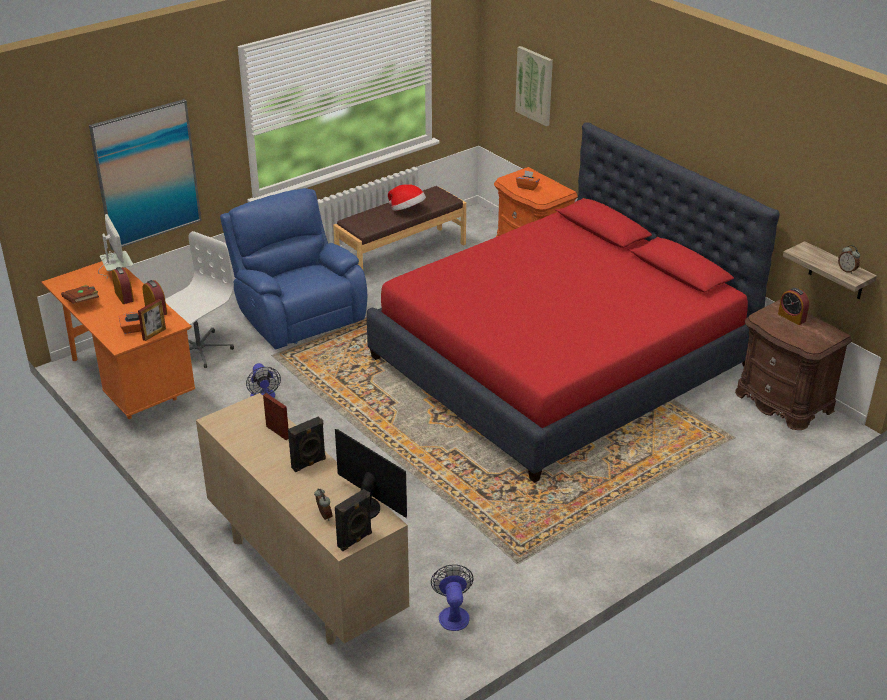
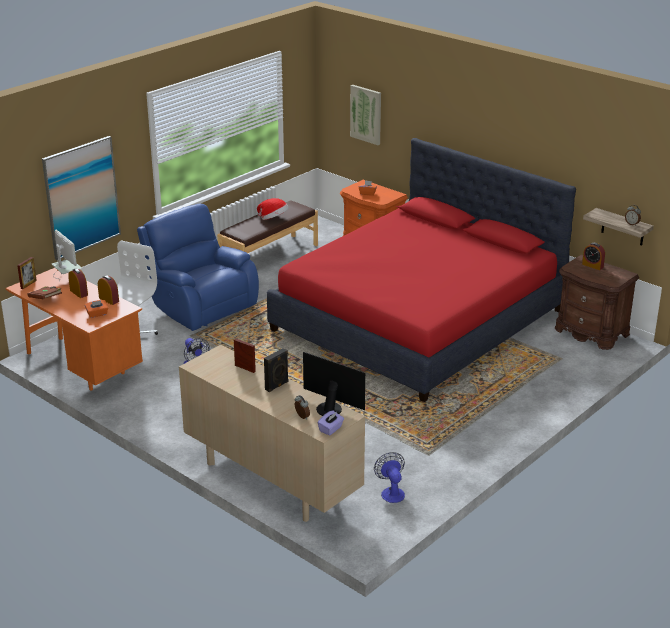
camera: 10 degrees left, 5 degrees down
picture frame [138,299,166,341] -> picture frame moved to [17,257,37,289]
black speaker [335,489,372,551] -> purple tissue box [318,410,344,436]

